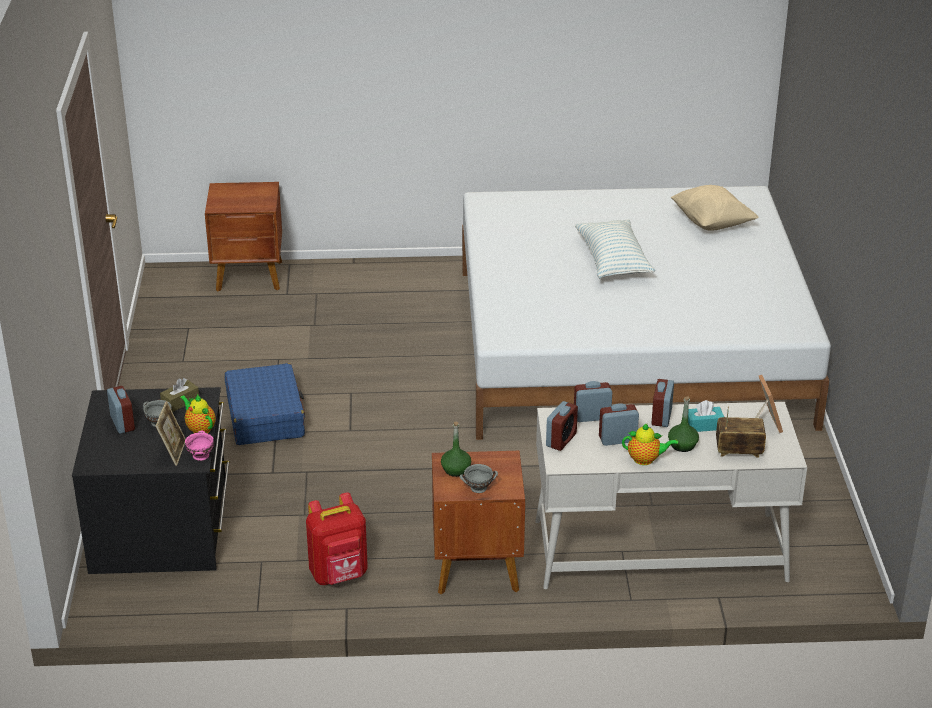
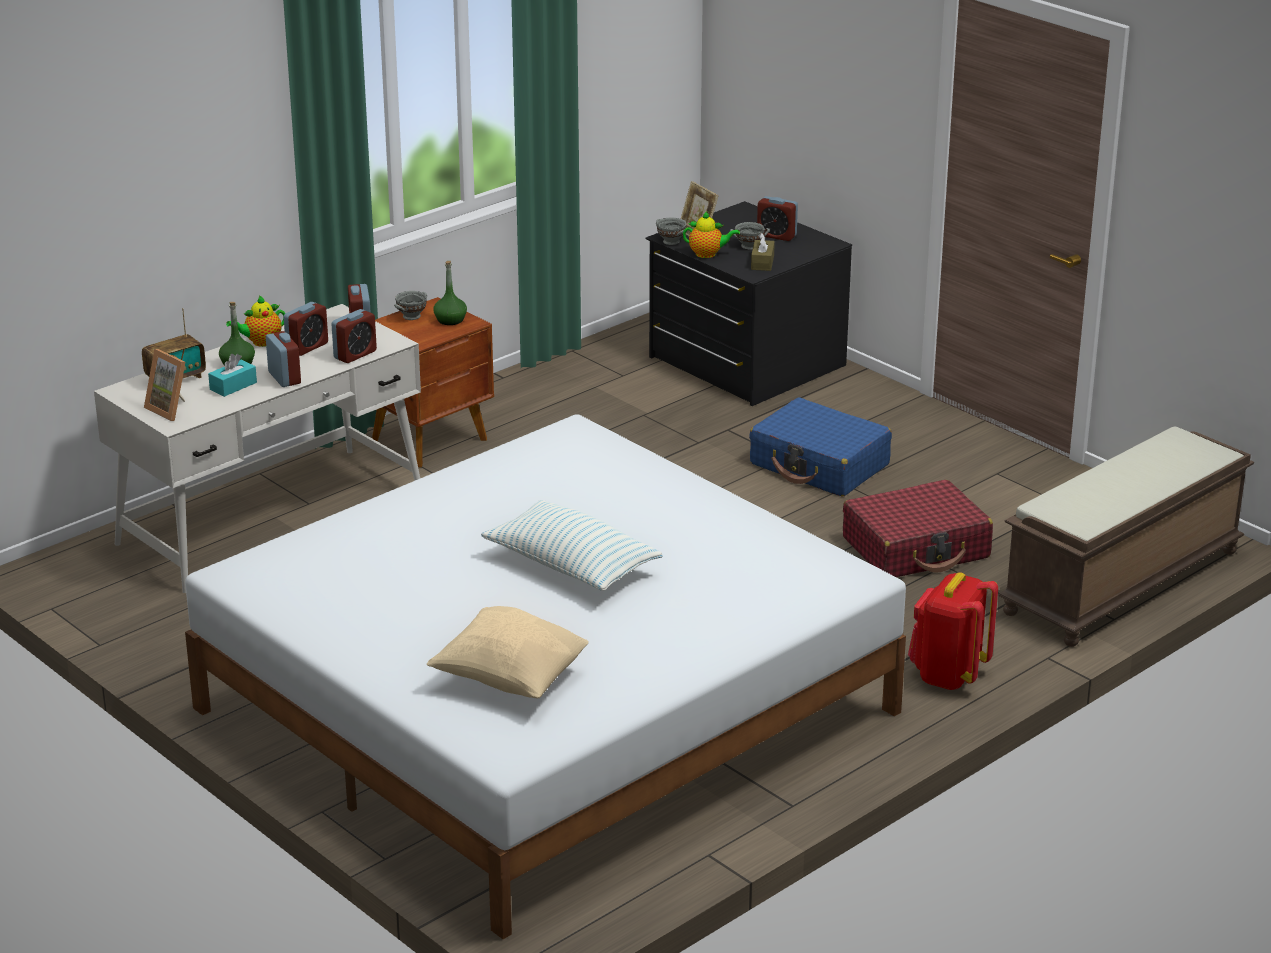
camera: 140 degrees right, 5 degrees down
pink bowl [185,431,214,461] -> grey bowl [656,218,687,245]
brown nightstand [205,182,282,292] -> brown bench [999,426,1254,647]
red backpack [306,492,368,585] -> red backpack moved to [908,572,998,690]
none -> red suitcase [843,480,993,577]

